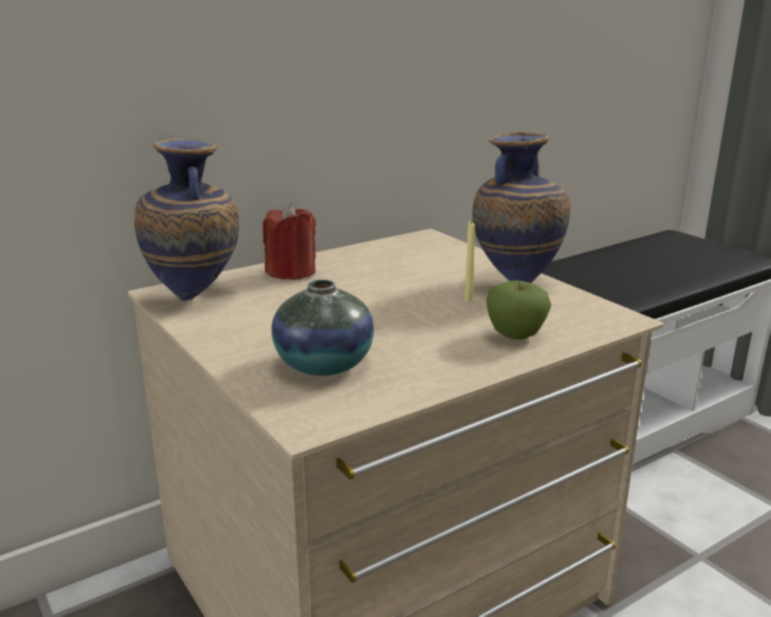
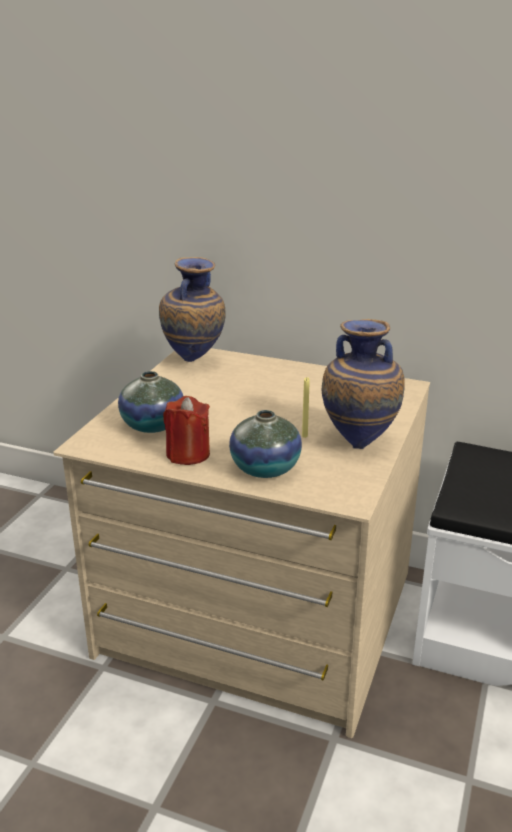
camera: 55 degrees right, 5 degrees up
red candle [263,202,316,280] -> red candle moved to [163,396,210,465]
apple [486,280,551,340] -> vase [229,410,302,478]

